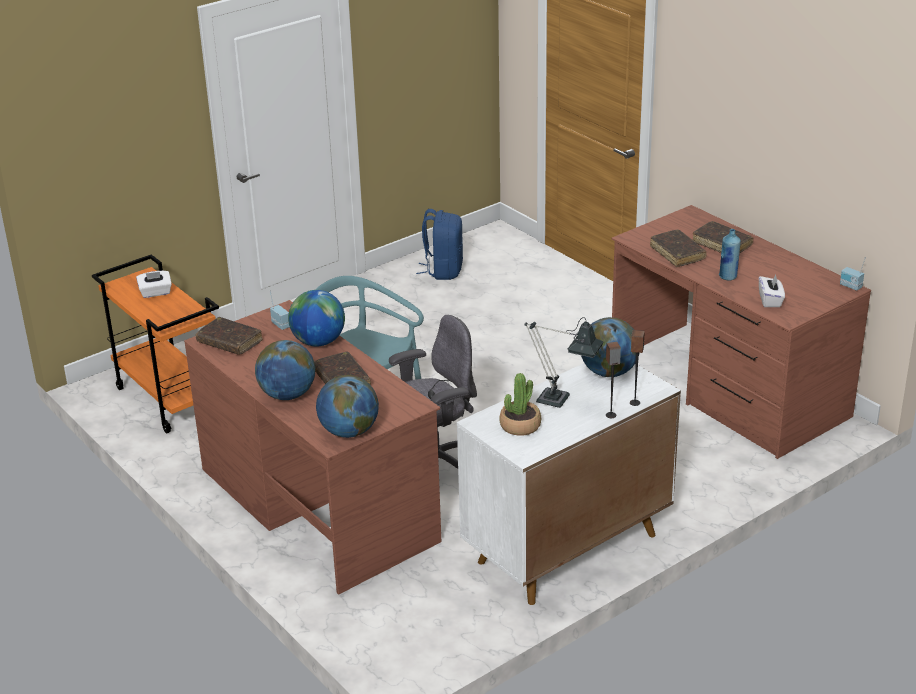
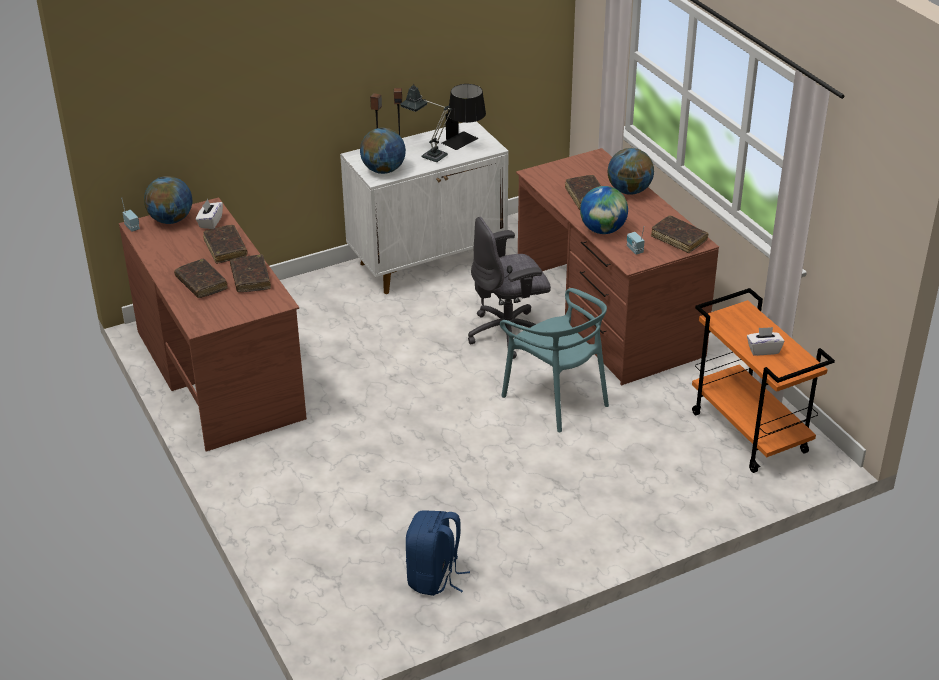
camera: 170 degrees left, 5 degrees up
globe [316,375,379,438] -> globe moved to [144,176,192,224]
potted plant [499,373,541,436] -> black table lamp [442,84,486,150]
blue bottle [719,229,741,281] -> brown book [203,225,248,264]

